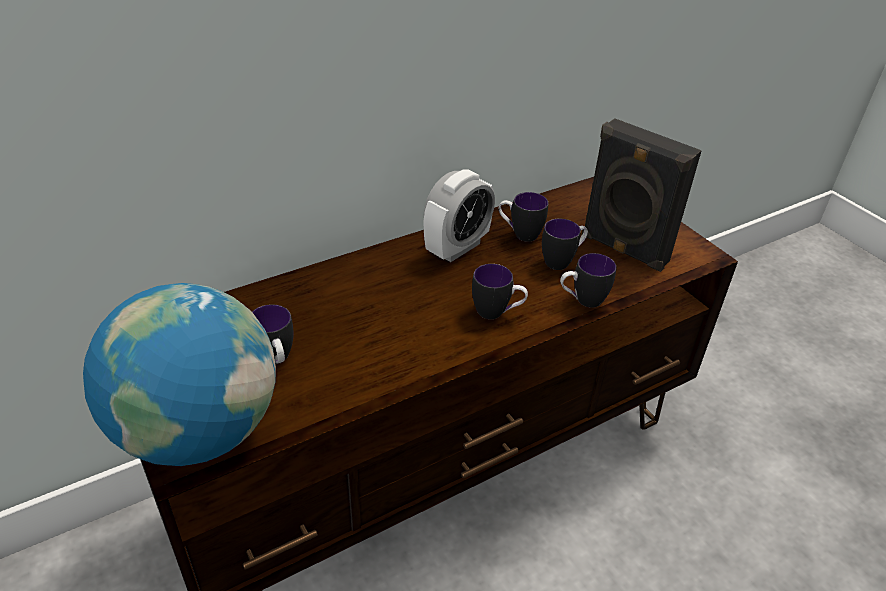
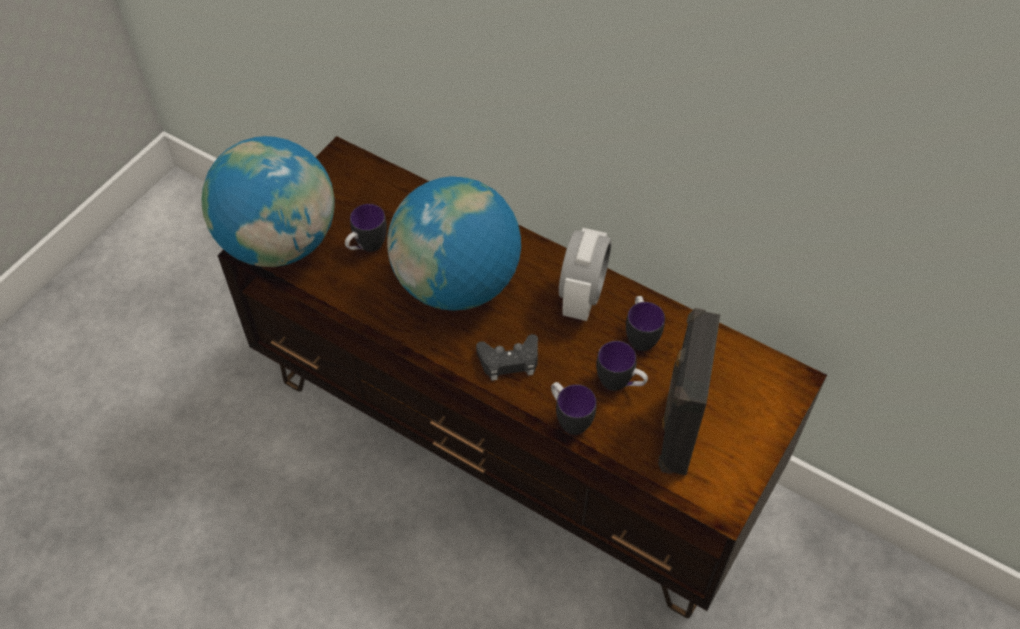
camera: 65 degrees right, 15 degrees up
alarm clock [424,170,495,262] -> alarm clock turned 90 degrees counterclockwise [559,228,612,321]
mug [472,264,528,319] -> black game controller [476,334,538,381]
none -> globe [387,176,521,311]

